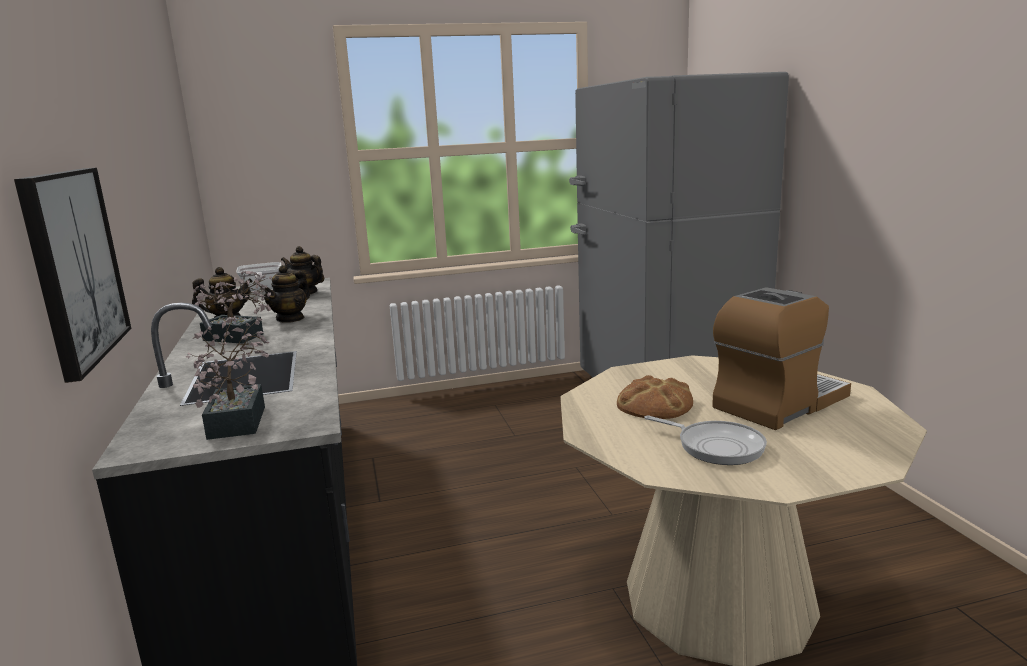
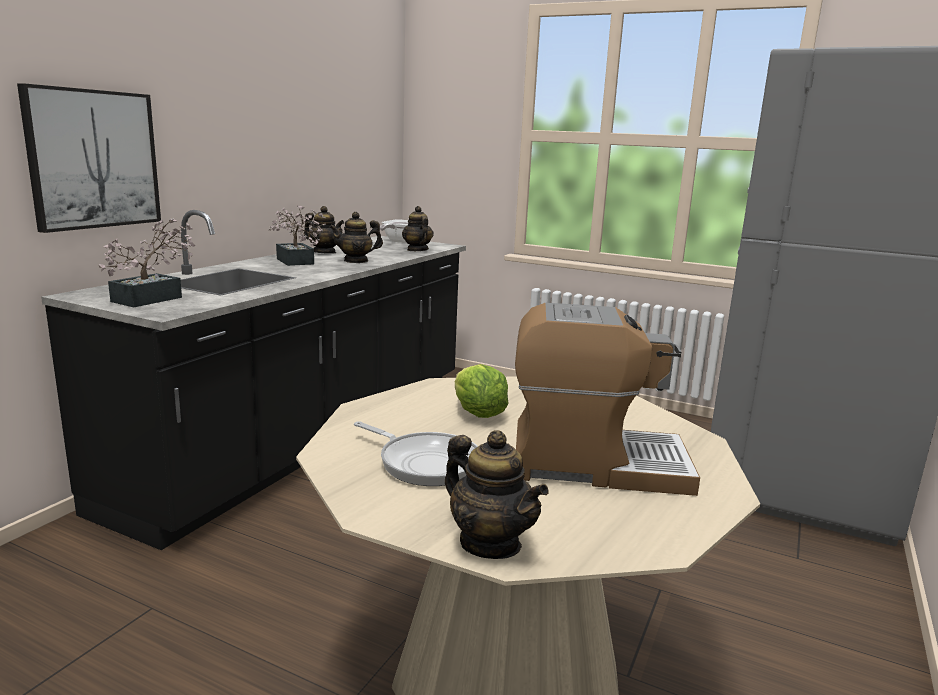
camera: 40 degrees right, 0 degrees up
bread [617,375,693,419] -> lettuce [455,364,508,418]
frying pan [644,415,767,465] -> frying pan turned 45 degrees counterclockwise [354,421,478,486]
none -> teapot [445,430,549,559]

